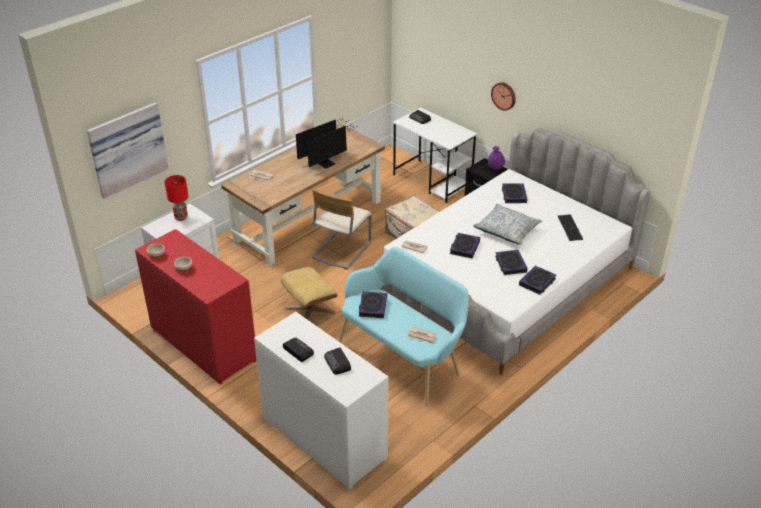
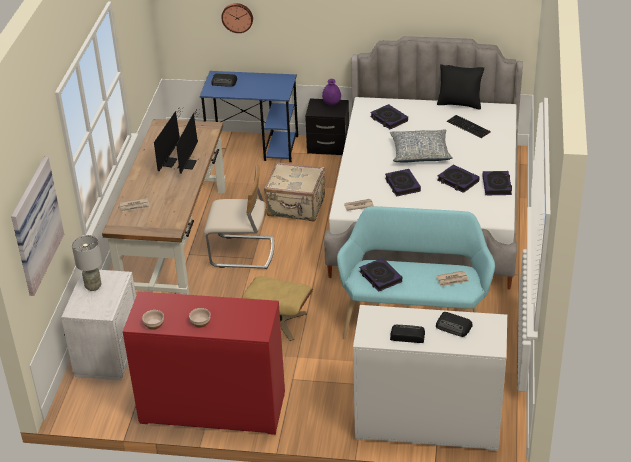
camera: 35 degrees left, 0 degrees up
red table lamp [165,175,188,221] -> grey table lamp [72,235,102,291]
beige chair [312,189,372,269] -> beige chair turned 75 degrees counterclockwise [204,165,274,269]
white desk [392,107,478,203] -> blue desk [200,71,298,162]
wall clock [491,82,516,111] -> wall clock moved to [221,3,253,33]
none -> black pillow [437,64,484,109]

